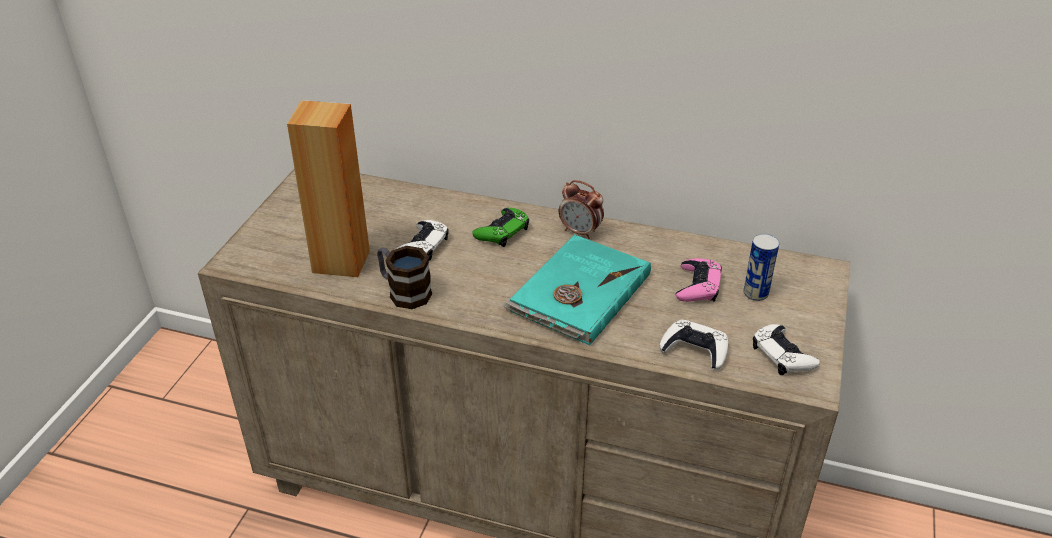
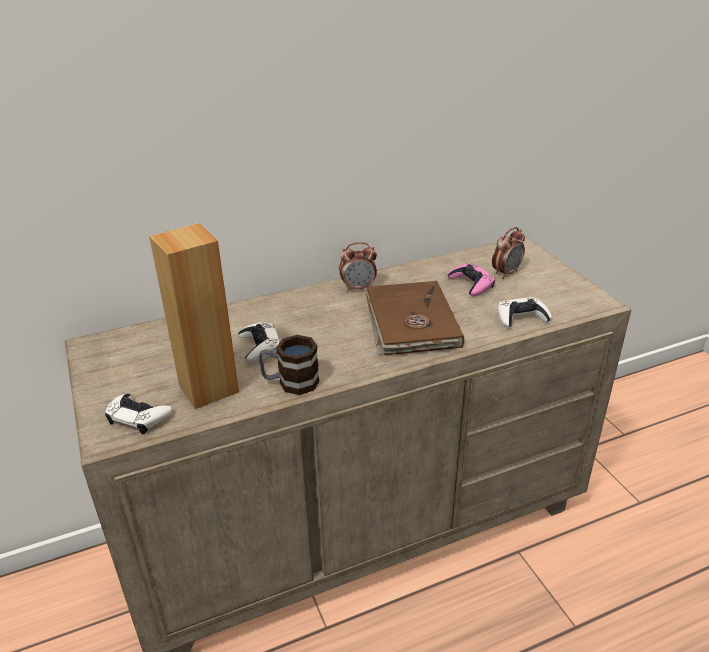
camera: 40 degrees left, 5 degrees down
green game controller [472,208,529,247] -> none
turquoise book [502,235,651,345] -> brown book [365,280,464,355]
can [743,234,780,301] -> alarm clock [492,227,525,279]
white game controller [753,324,820,375] -> white game controller moved to [105,394,172,434]

